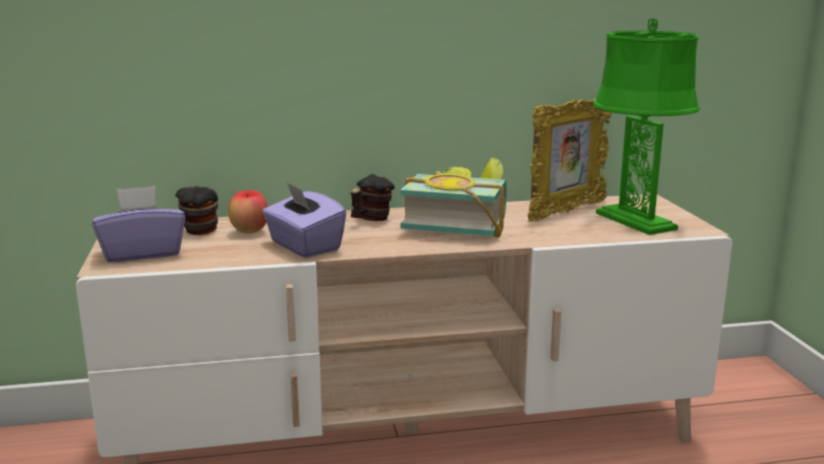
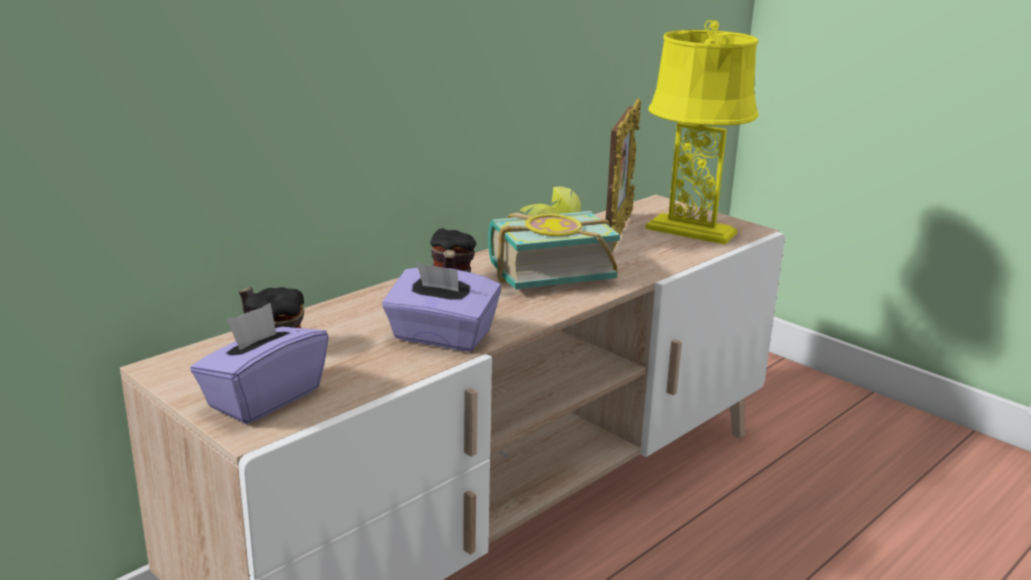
camera: 35 degrees left, 5 degrees up
apple [228,190,268,233] -> none
green table lamp [593,18,700,235] -> yellow table lamp [645,20,759,244]

